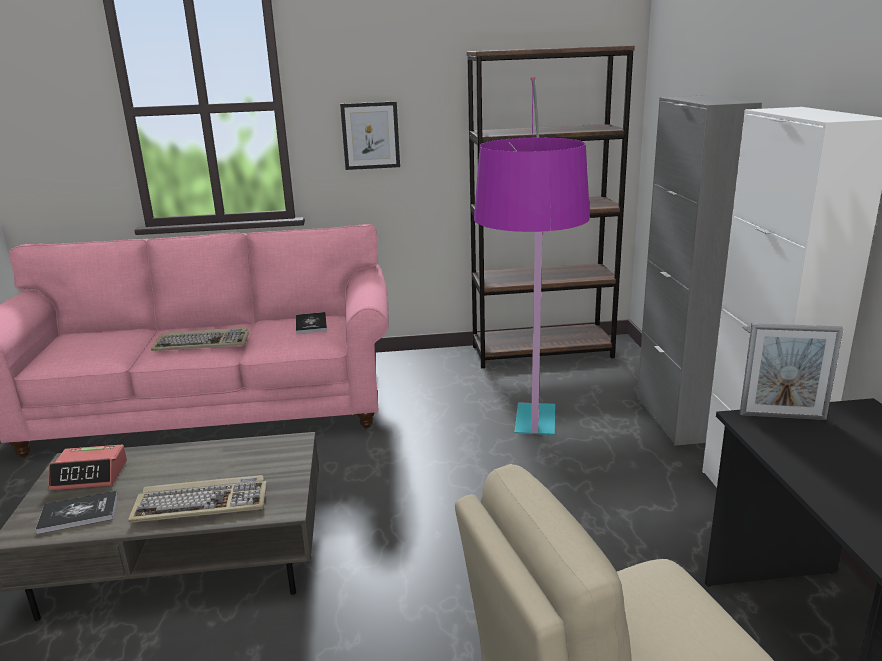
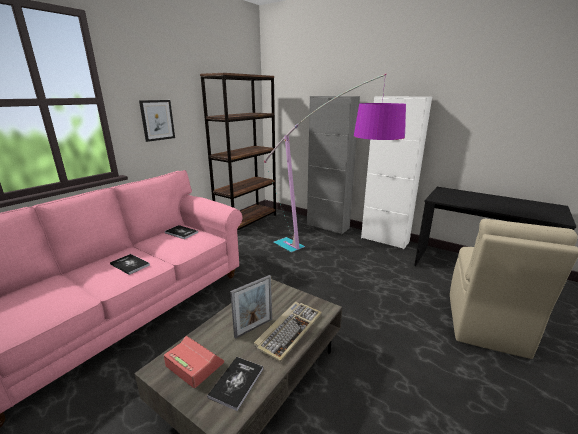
camera: 50 degrees left, 0 degrees up
alarm clock [48,445,127,491] -> alarm clock turned 90 degrees counterclockwise [164,336,224,388]
keyboard [151,328,249,351] -> book [110,254,150,275]
picture frame [740,323,844,420] -> picture frame moved to [230,275,272,339]

